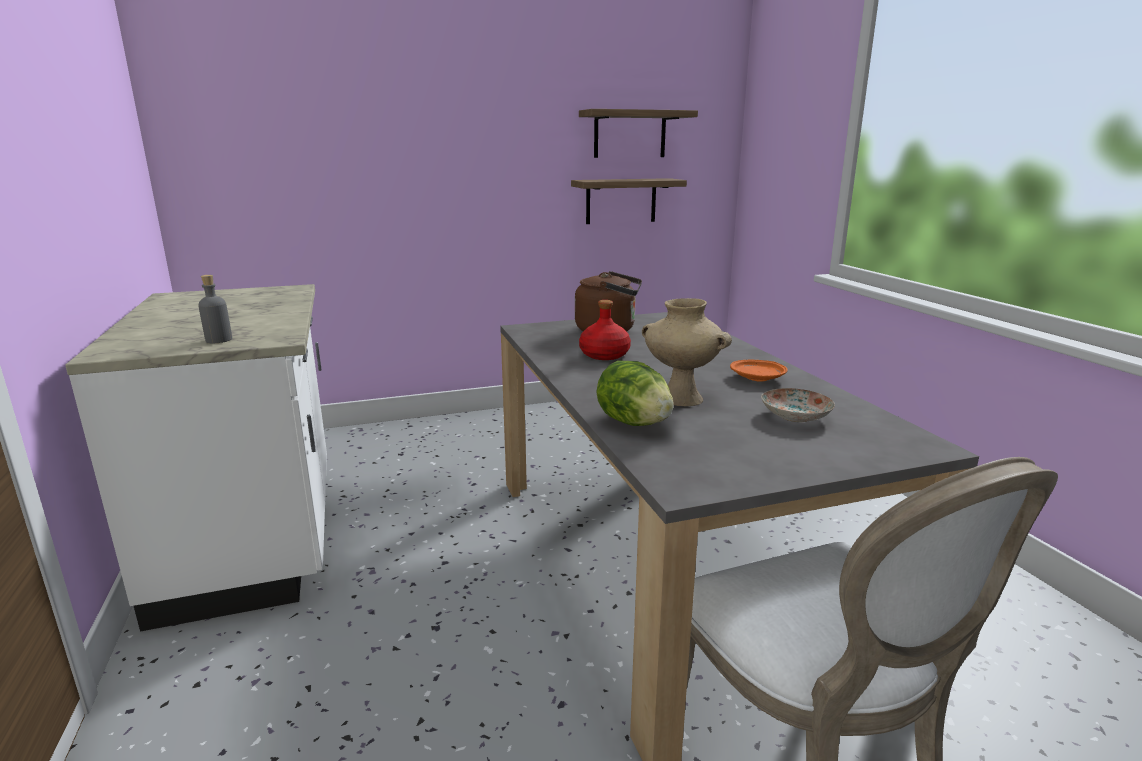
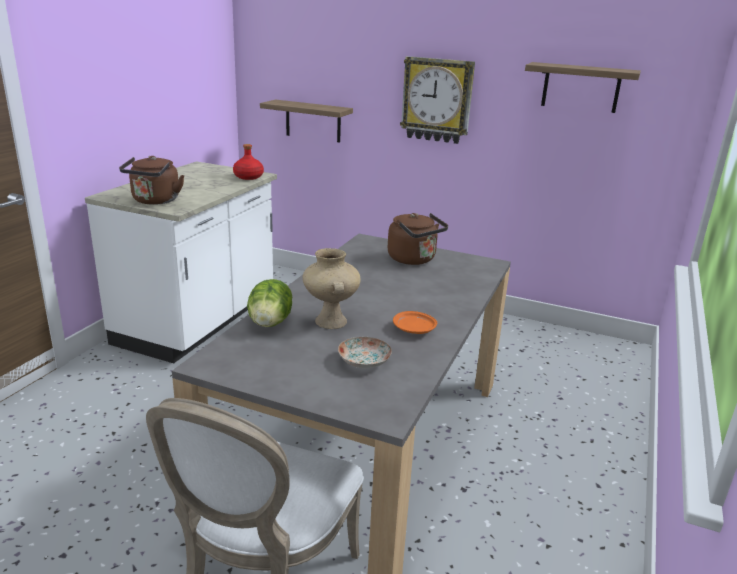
camera: 40 degrees right, 5 degrees up
grey bottle [198,275,232,343] -> brown kettle [119,156,185,205]
shelf [571,178,687,224] -> shelf moved to [260,100,353,143]
red bottle [579,300,631,360] -> red bottle moved to [233,144,264,180]
none -> wall clock [400,56,475,144]

